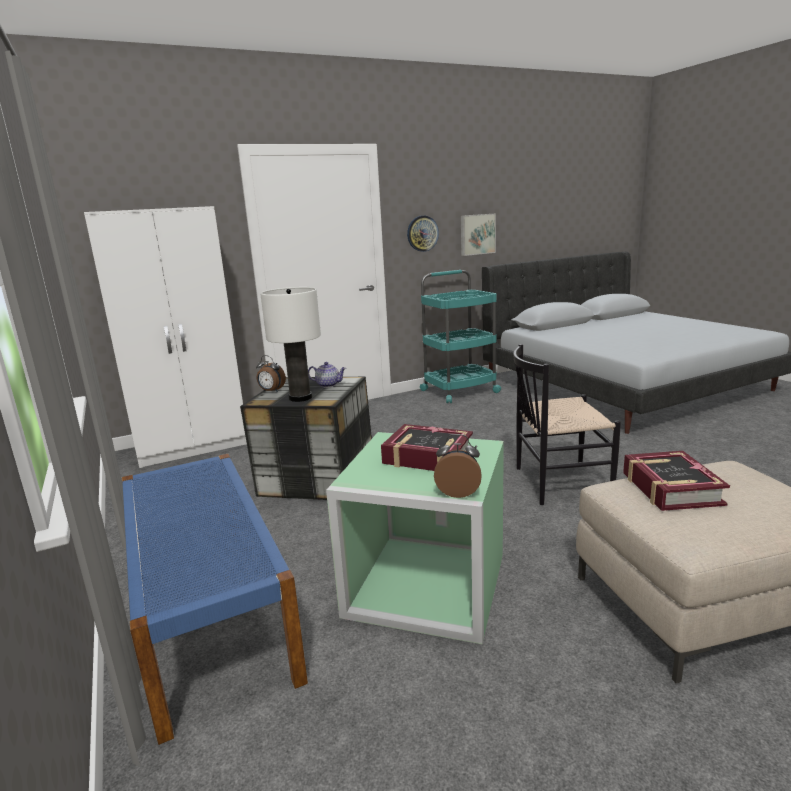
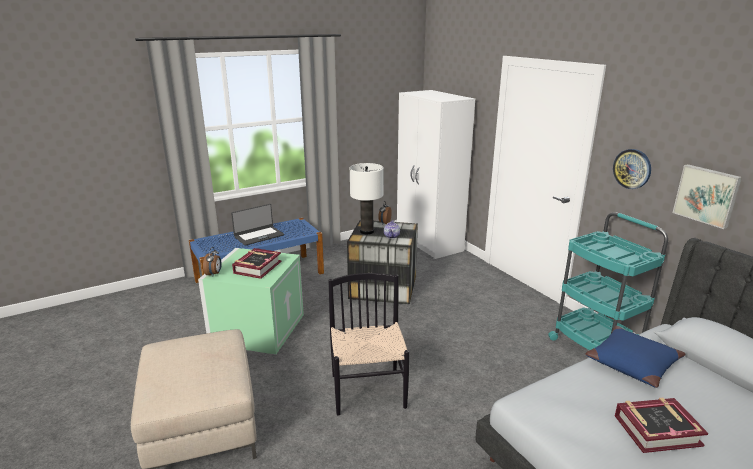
camera: 85 degrees right, 5 degrees up
book [623,451,730,511] -> book moved to [615,398,708,453]
none -> laptop [231,204,284,246]
none -> blue pillow [586,326,685,388]

